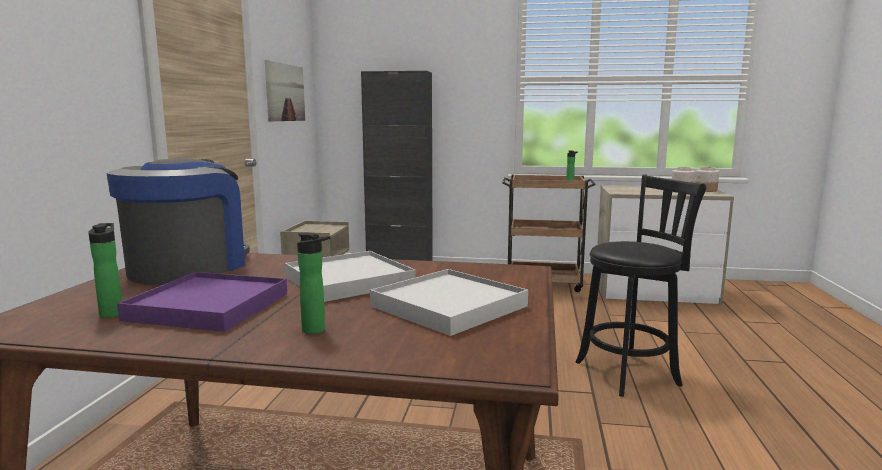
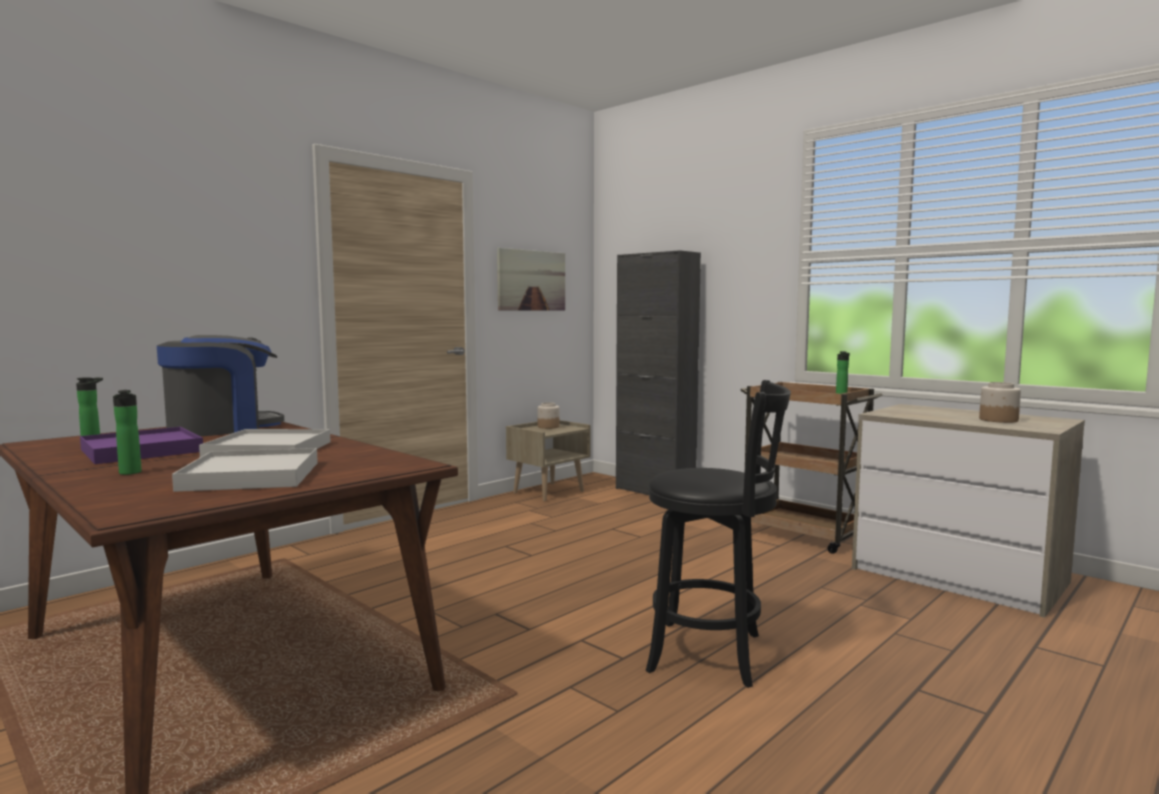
camera: 35 degrees right, 5 degrees down
jar [695,167,719,192] -> jar moved to [537,402,560,429]

